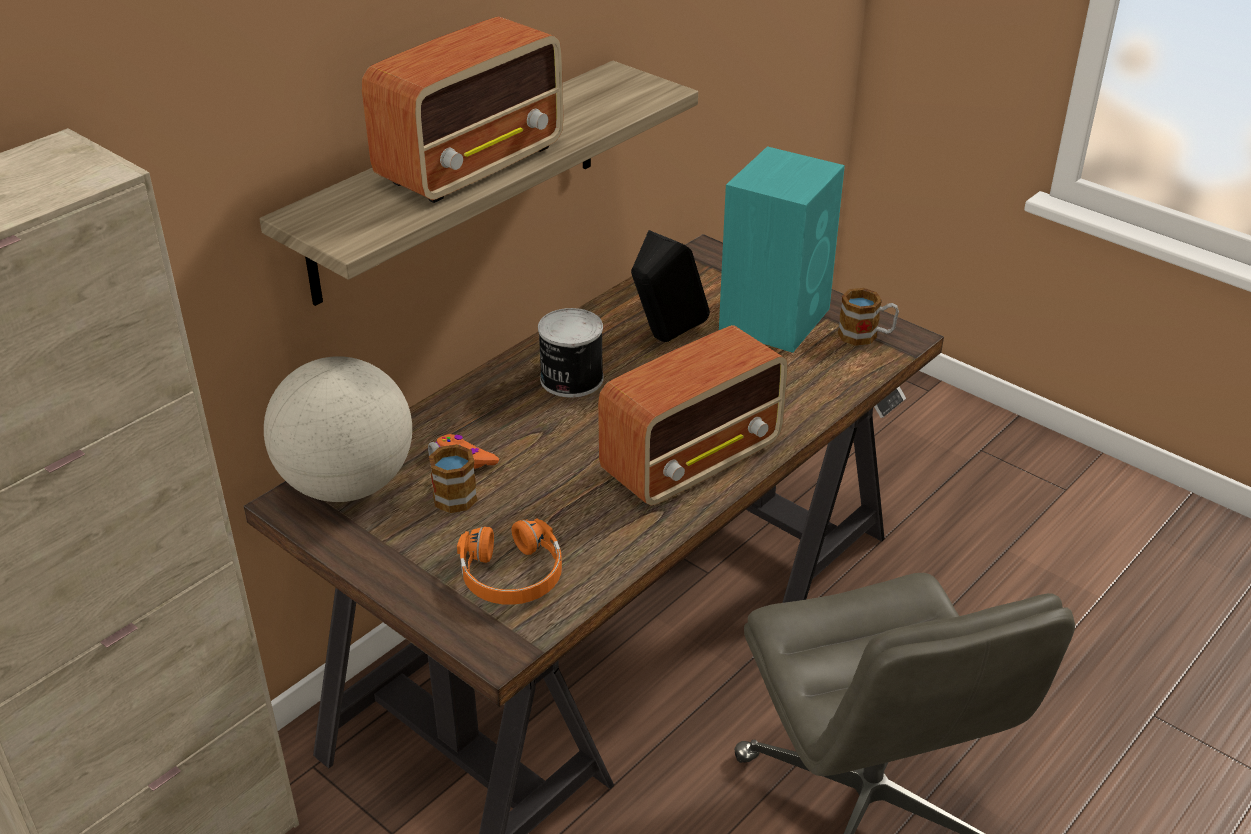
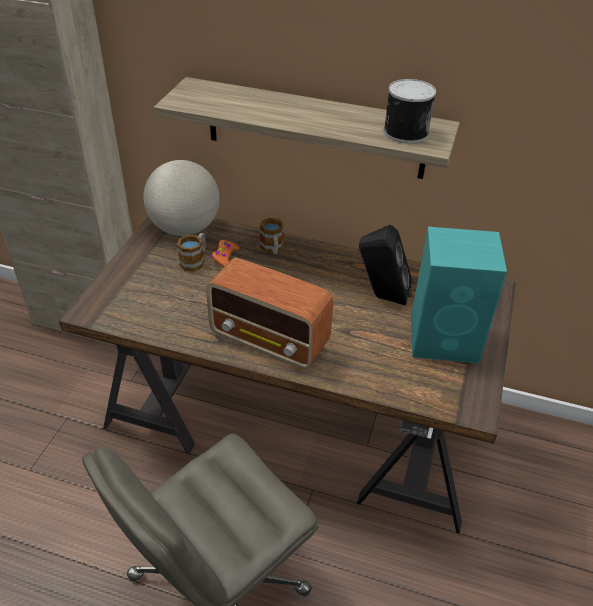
camera: 65 degrees right, 5 degrees up
radio [362,16,564,203] -> none
orange headphones [457,518,562,605] -> none
can [538,308,604,398] -> can moved to [384,79,436,144]
mug [838,288,899,346] -> mug moved to [260,218,284,255]

